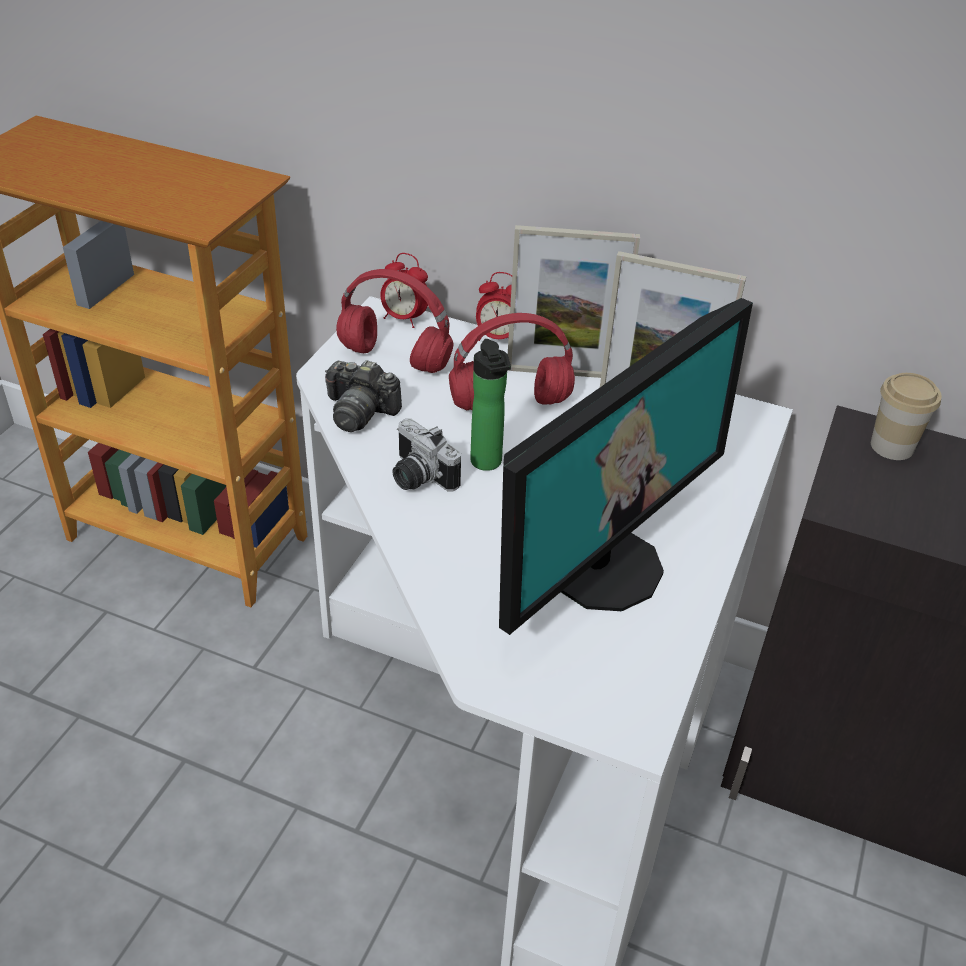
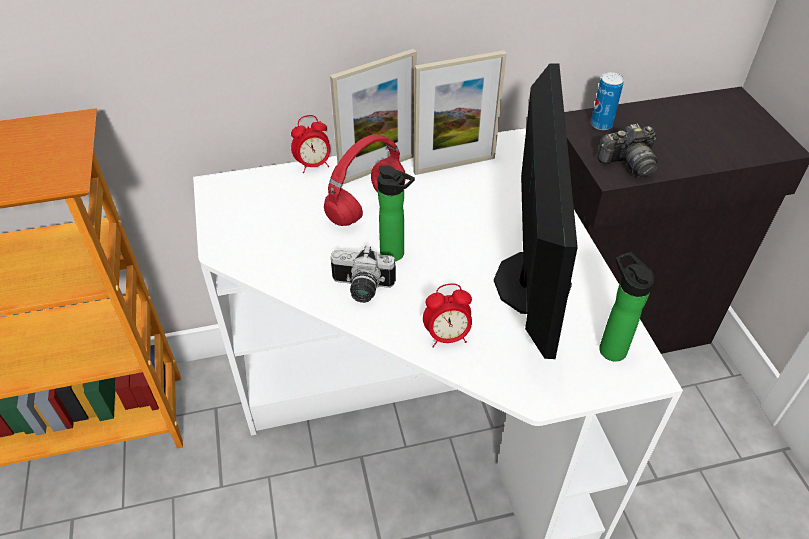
camera: 35 degrees left, 5 degrees up
camera [325,360,402,432] -> camera moved to [597,123,658,178]
red headphones [336,269,454,373] -> none
alarm clock [380,253,428,328] -> alarm clock moved to [423,283,472,348]
cup [871,373,942,460] -> can [591,72,624,130]
none -> bottle [599,252,654,361]

